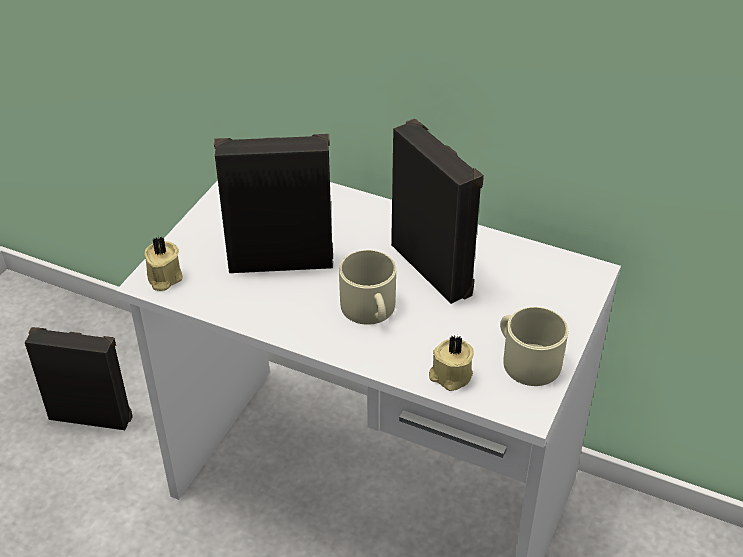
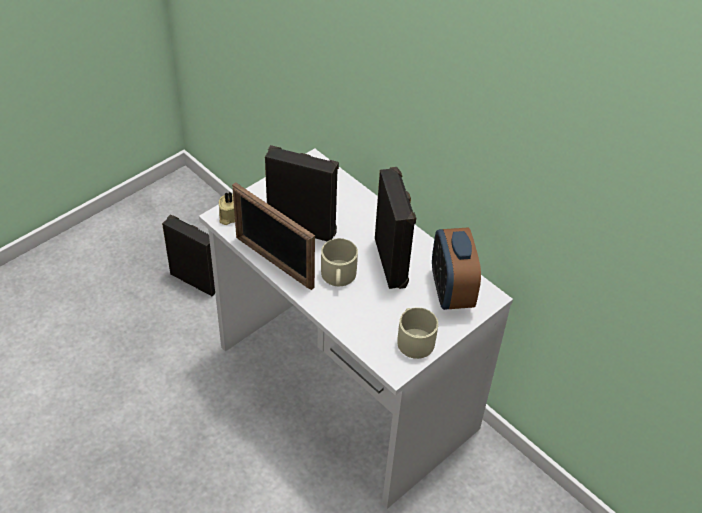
camera: 20 degrees right, 5 degrees up
beige candle [429,335,474,391] -> none
none -> picture frame [232,182,315,290]
none -> alarm clock [432,227,481,310]

